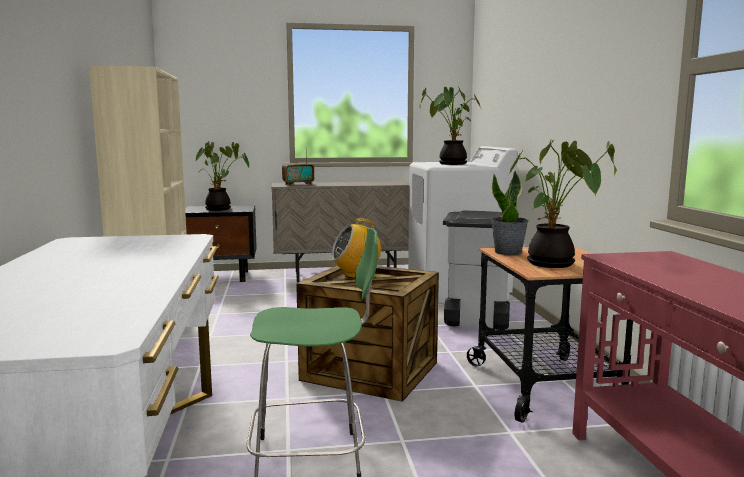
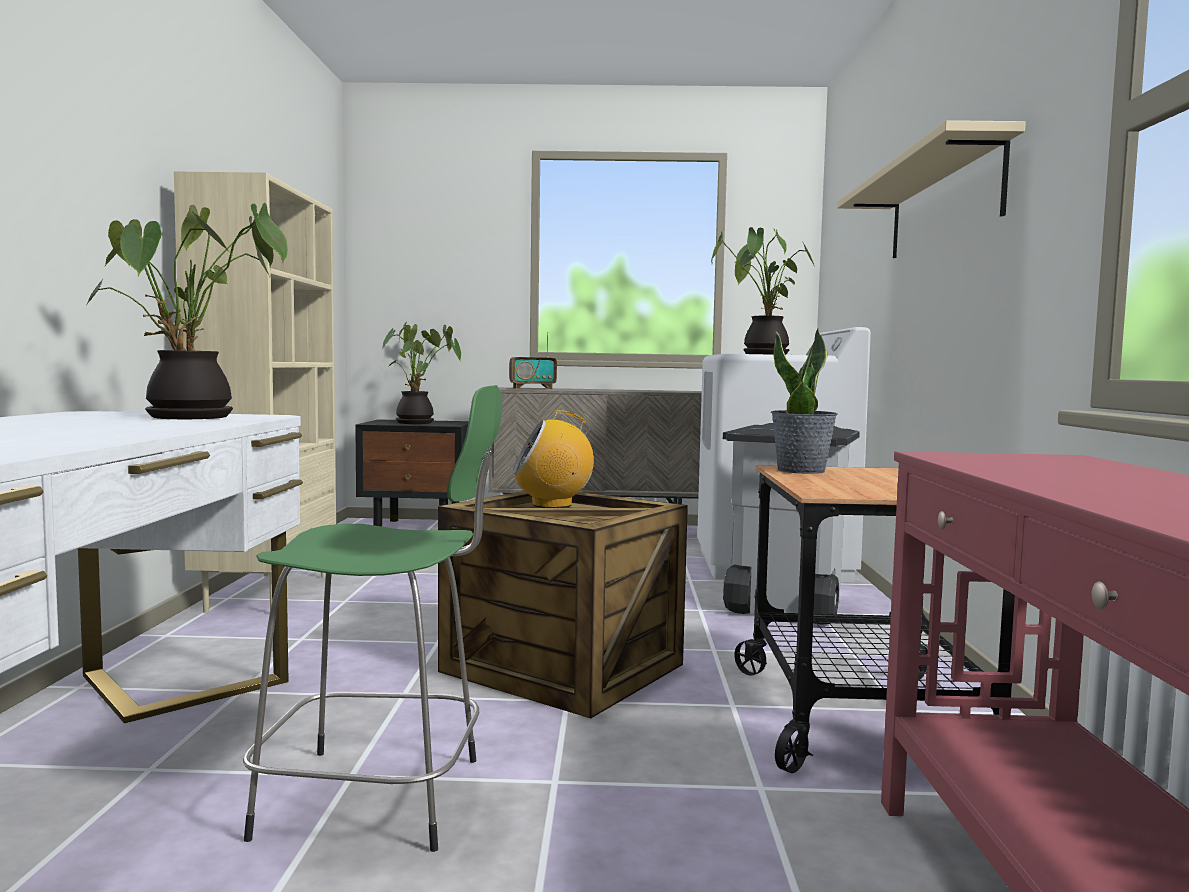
camera: 10 degrees right, 5 degrees down
potted plant [509,139,617,268] -> potted plant moved to [85,203,288,419]
none -> beige shelf [837,120,1026,258]

